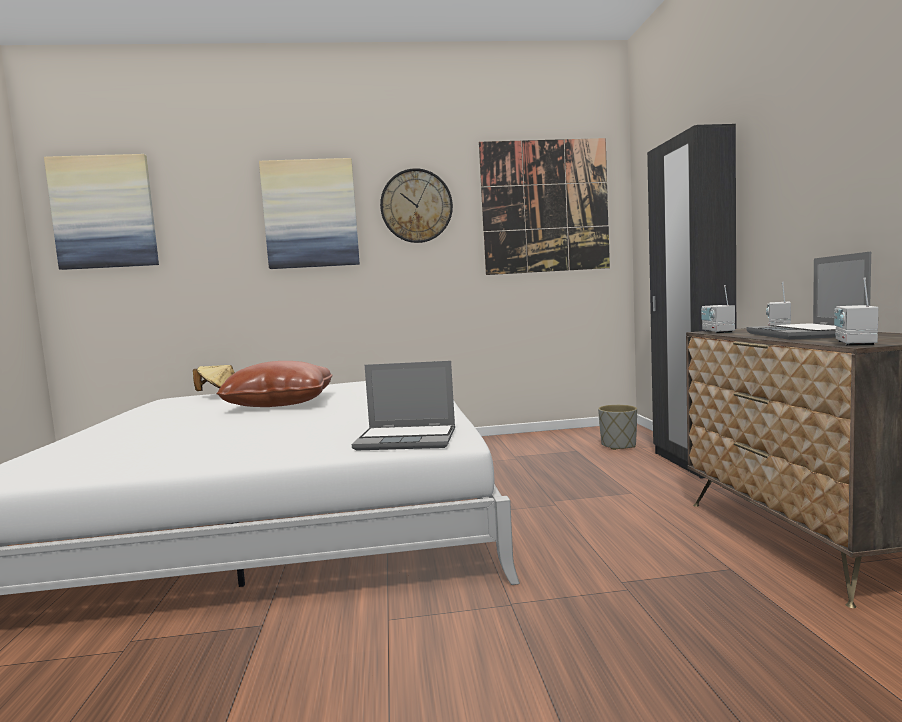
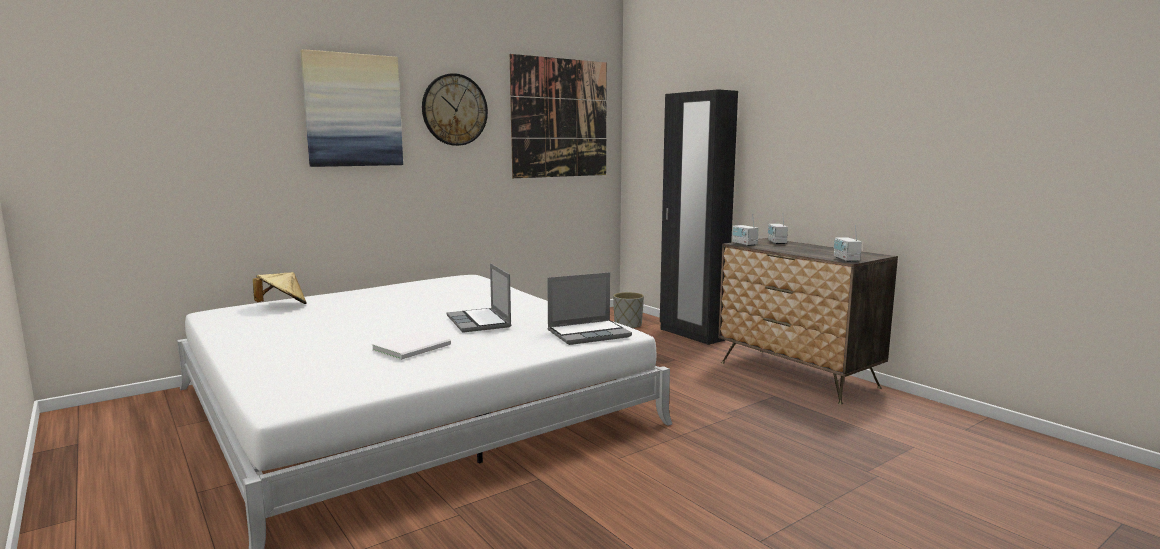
camera: 30 degrees left, 5 degrees up
picture [44,154,159,270] -> none
brown pillow [216,361,333,407] -> none
laptop [747,252,871,340] -> laptop moved to [447,263,512,333]
none -> white book [371,331,451,360]

